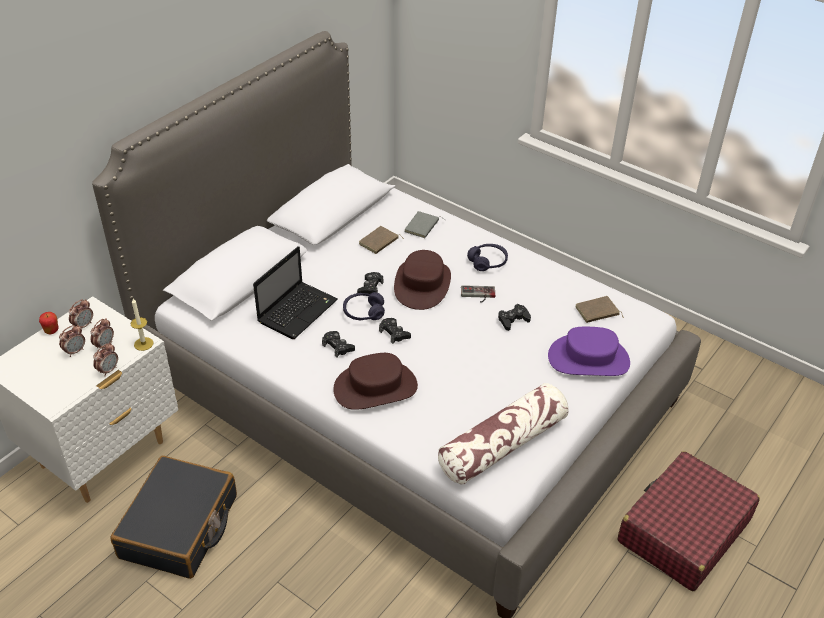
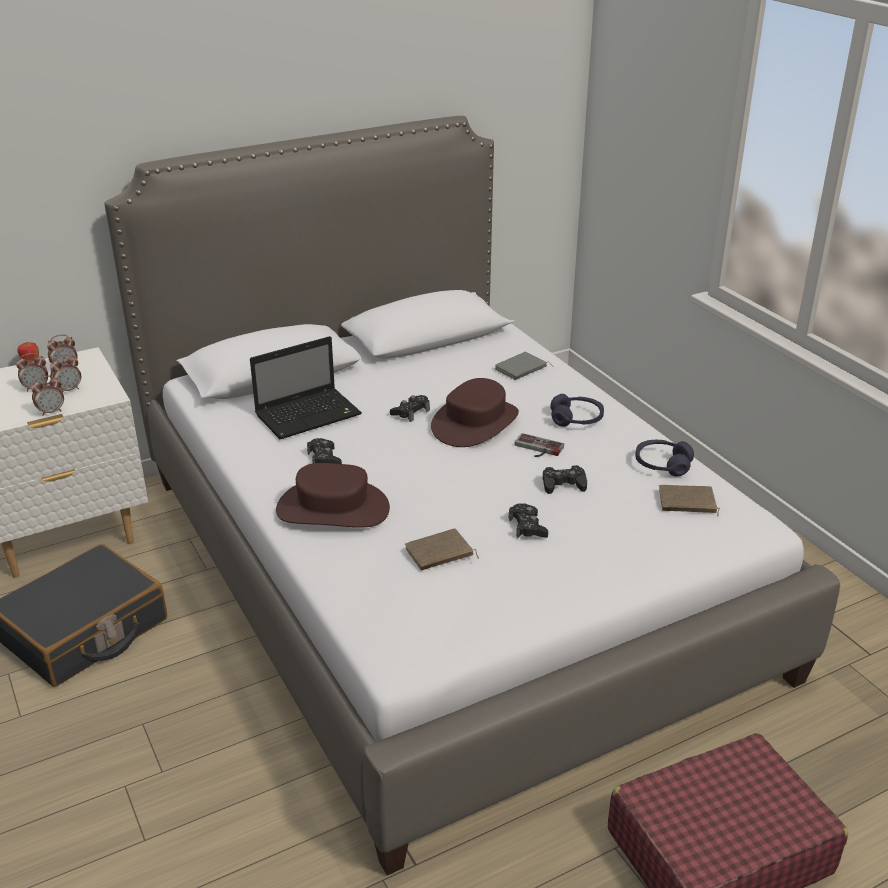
camera: 25 degrees right, 10 degrees down
candle [130,299,154,351] -> none
purple headphones [343,292,385,321] -> purple headphones moved to [635,440,694,477]
brown book [359,226,404,254] -> brown book moved to [405,528,479,571]
black game controller [379,318,411,344] -> black game controller moved to [509,503,548,538]
pillow [438,383,568,485] -> none
purple hat [548,326,630,376] -> none

